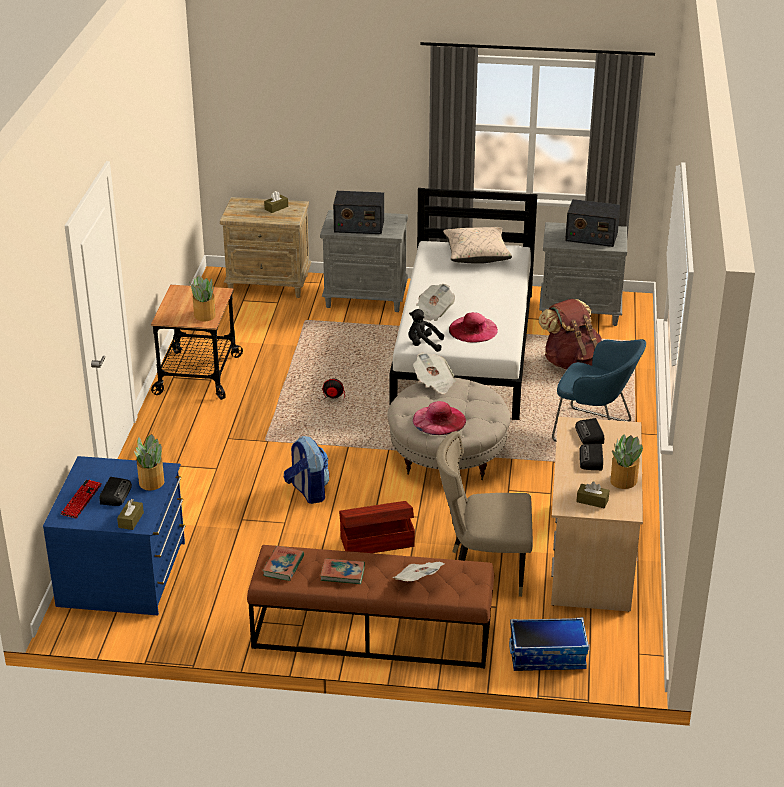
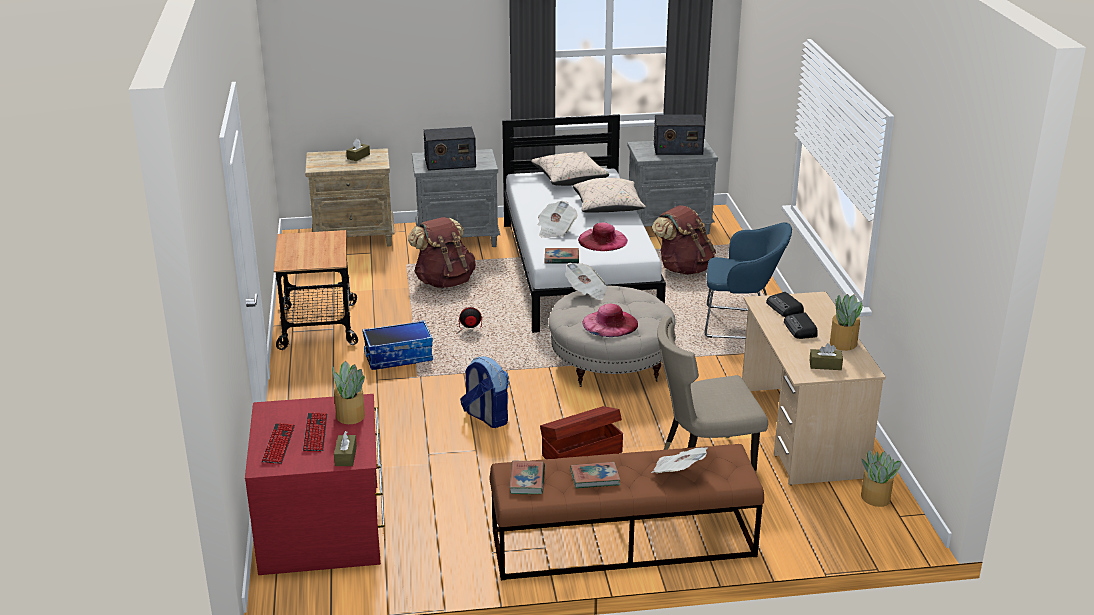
camera: 15 degrees left, 5 degrees down
blue dresser [43,456,186,615] -> red dresser [245,394,385,575]
radio [99,477,132,506] -> keyboard [303,412,327,452]
potted plant [189,276,216,322] -> potted plant moved to [861,450,902,507]
black plush toy [408,309,444,352] -> book [545,248,579,264]
storage box [509,618,589,671] -> storage box moved to [362,320,433,370]
none -> brown backpack [408,217,476,288]
none -> beige pillow [573,178,646,213]

